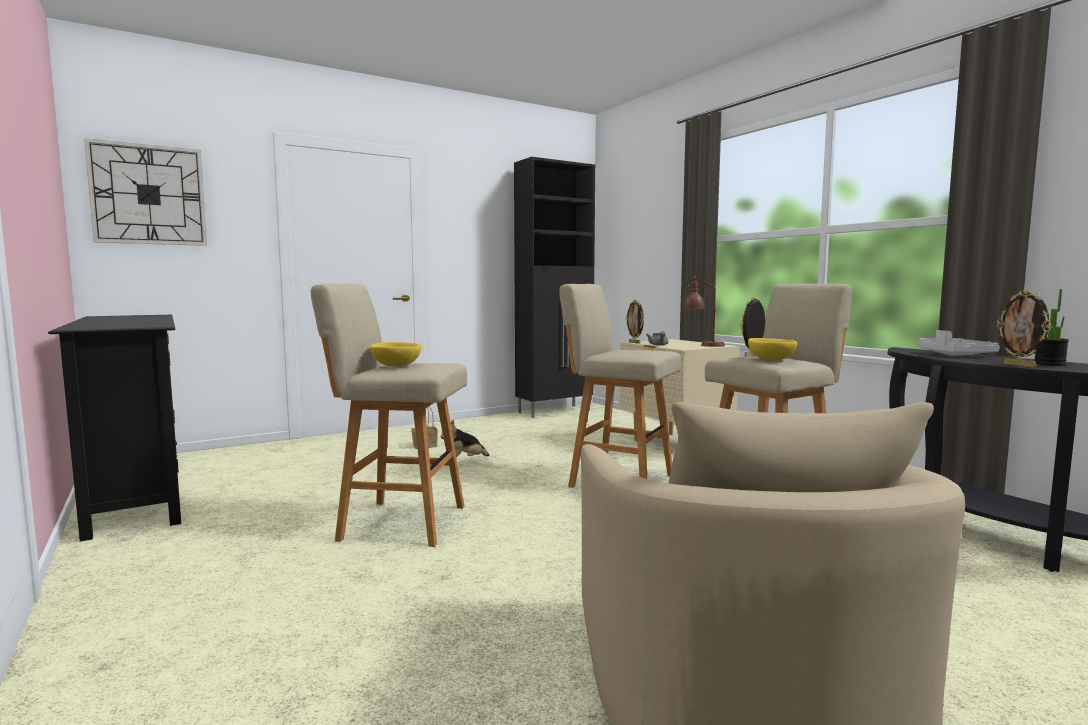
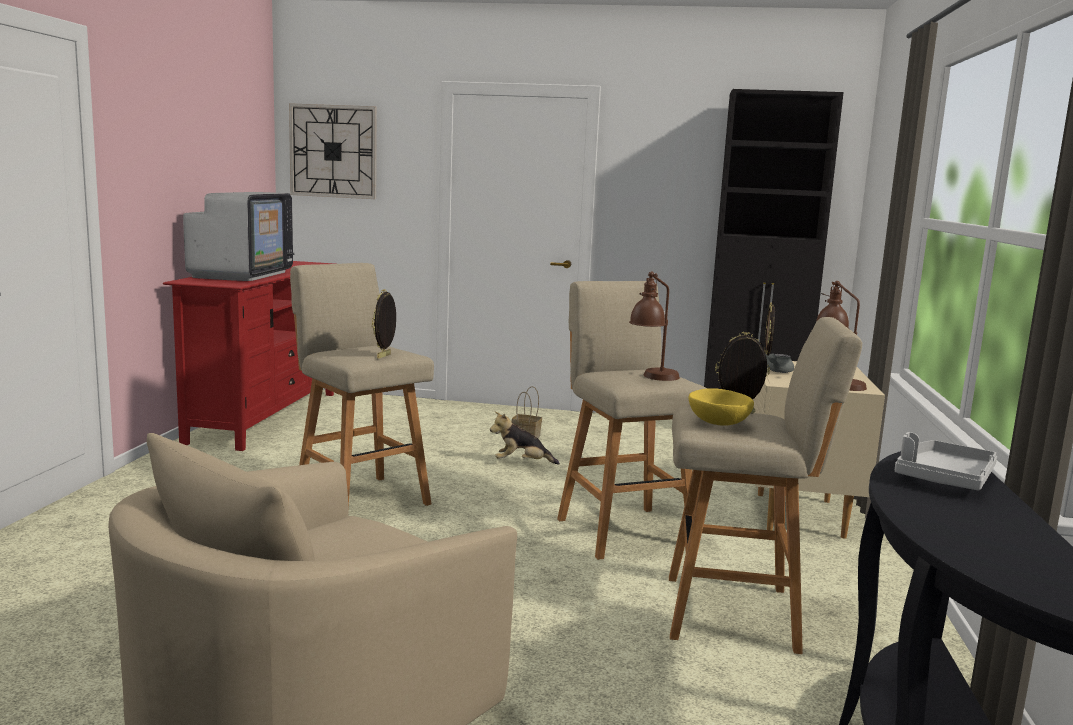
camera: 40 degrees right, 5 degrees up
black tv stand [48,315,181,542] -> red tv stand [163,261,334,451]
yellow bowl [370,342,421,366] -> none
picture frame [997,289,1051,367] -> picture frame moved to [372,289,396,359]
potted plant [1034,289,1069,366] -> none
none -> television [183,192,295,281]
none -> brown table lamp [629,271,680,381]

